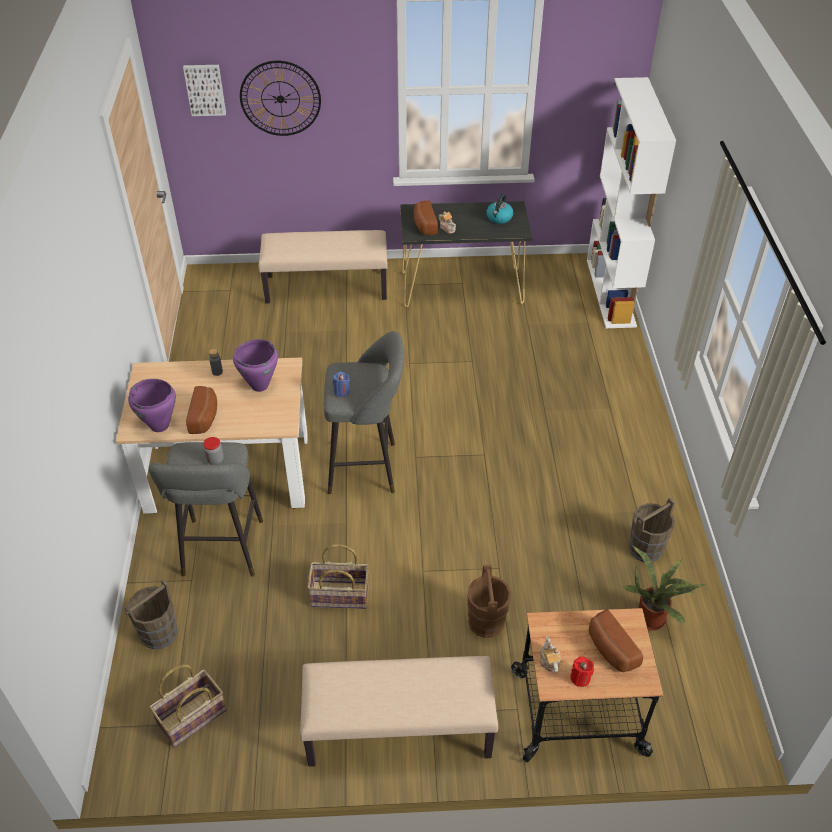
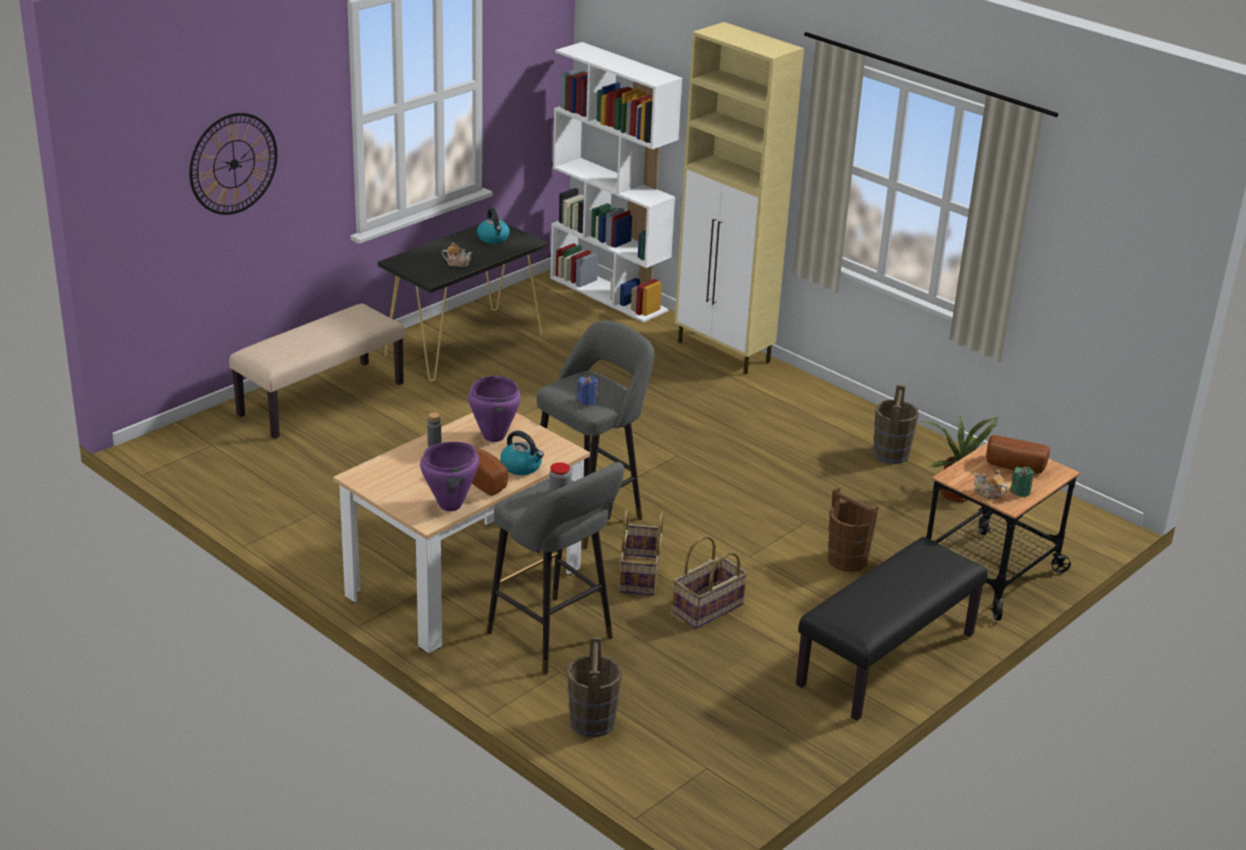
camera: 45 degrees left, 15 degrees down
basket [149,664,227,747] -> basket moved to [619,508,663,595]
picture [183,65,226,116] -> none
beige bench [300,656,498,767] -> black bench [796,537,988,721]
bread [414,200,438,235] -> none
red candle [570,656,594,687] -> green candle [1010,467,1034,497]
none -> kettle [500,431,544,475]
none -> beige cabinet [675,22,804,375]

